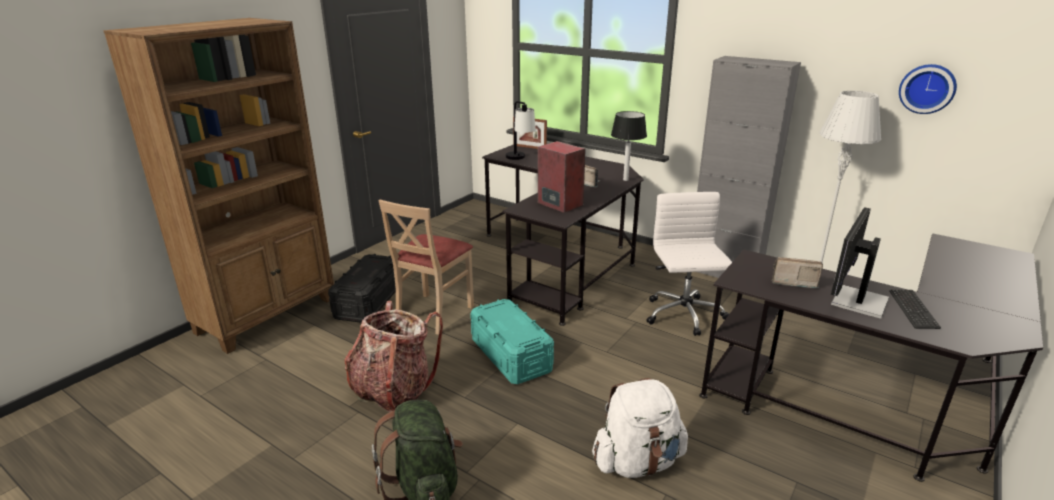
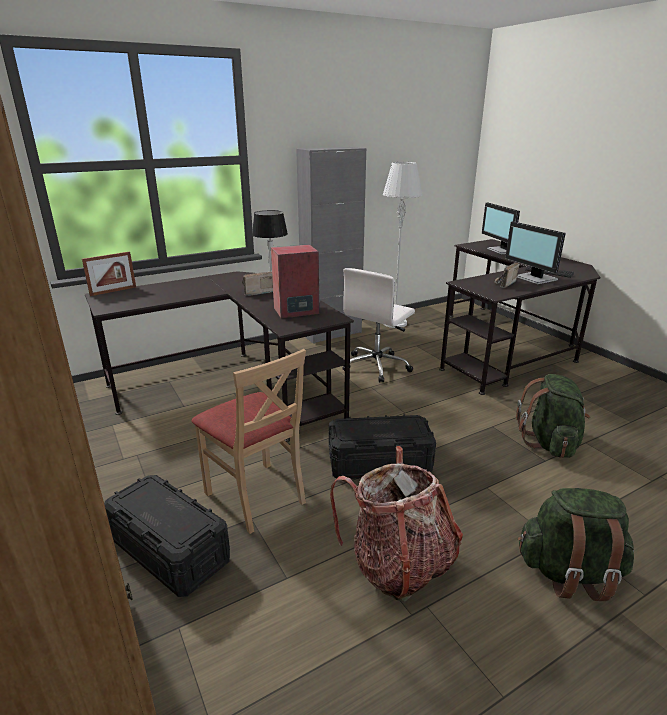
camera: 65 degrees left, 0 degrees up
turquoise storage box [470,299,554,384] -> black storage box [329,414,436,479]
table lamp [506,101,536,160] -> none
white backpack [592,378,688,478] -> green backpack [516,374,590,458]
white office chair [647,192,732,336] -> white office chair turned 75 degrees counterclockwise [342,268,415,383]
wall clock [899,64,957,114] -> none
none -> monitor [482,203,520,254]

